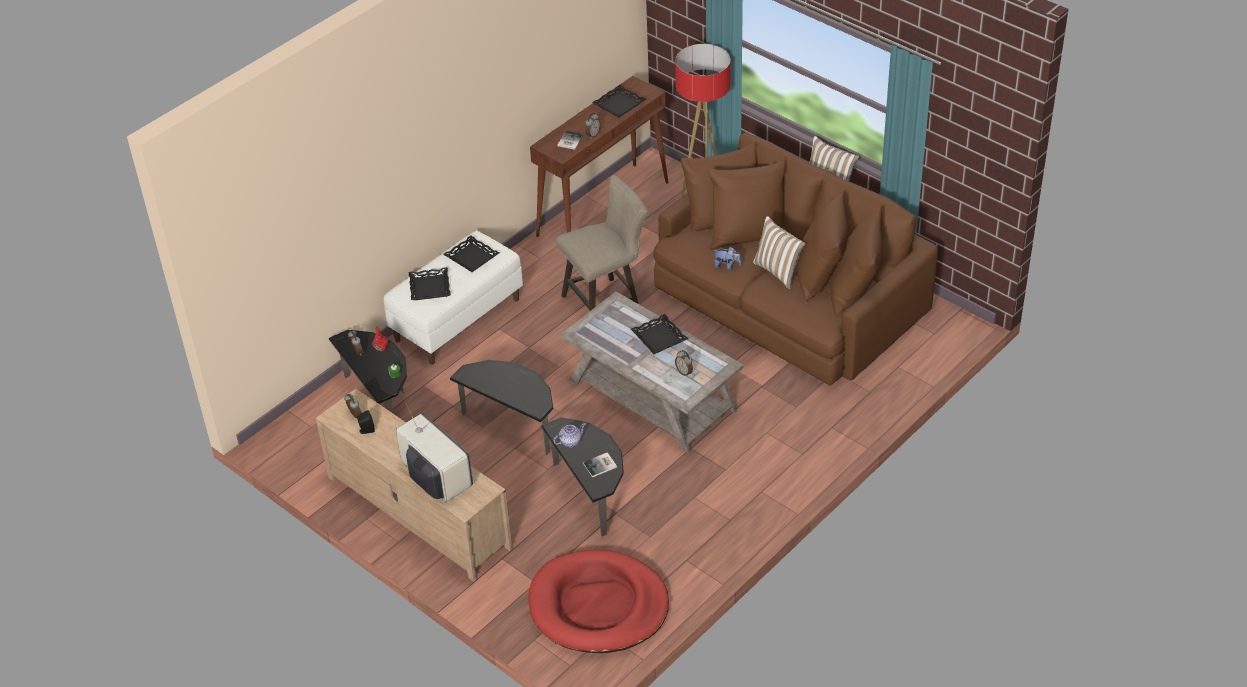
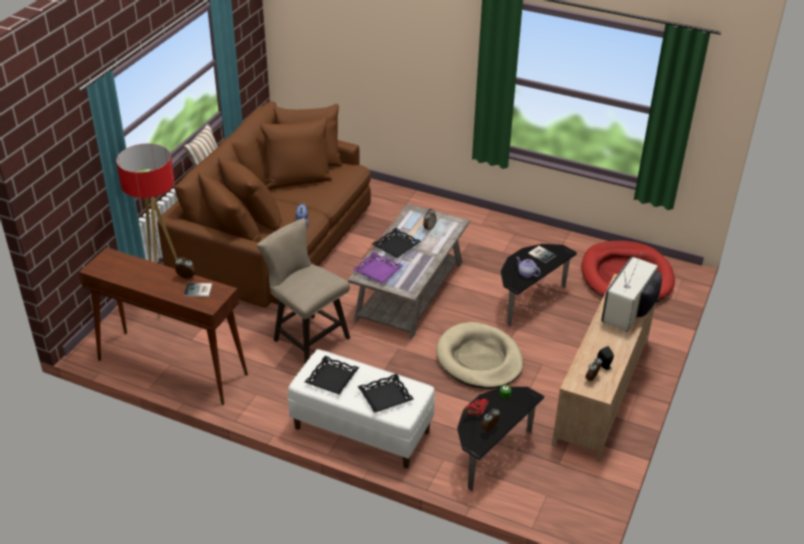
camera: 110 degrees left, 5 degrees down
side table [450,360,553,455] -> beige dog bed [436,322,523,389]
black tray [592,85,646,118] -> none
pillow [753,216,806,290] -> none
none -> purple tray [353,252,404,283]

